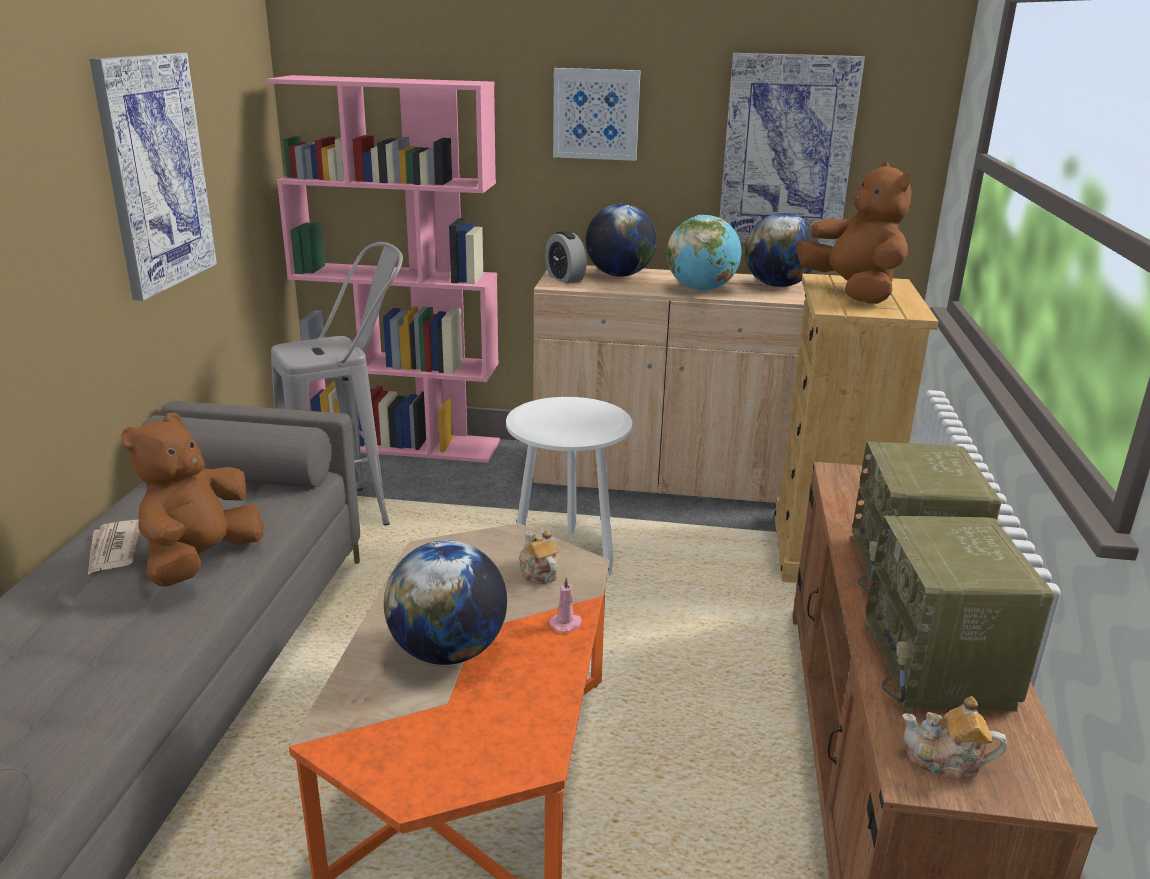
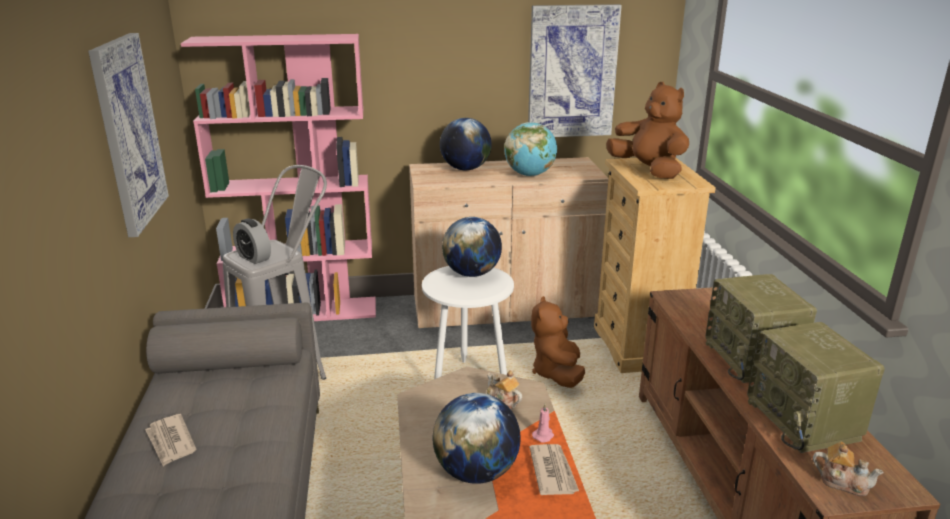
camera: 15 degrees left, 0 degrees up
brown plush toy [121,413,264,587] -> brown plush toy moved to [531,296,585,388]
alarm clock [545,231,587,284] -> alarm clock moved to [233,218,271,264]
picture [553,68,641,161] -> none
globe [745,213,819,287] -> globe moved to [442,217,502,277]
teapot [902,696,1007,782] -> teapot turned 150 degrees counterclockwise [813,442,884,496]
none -> newspaper [529,444,579,495]

